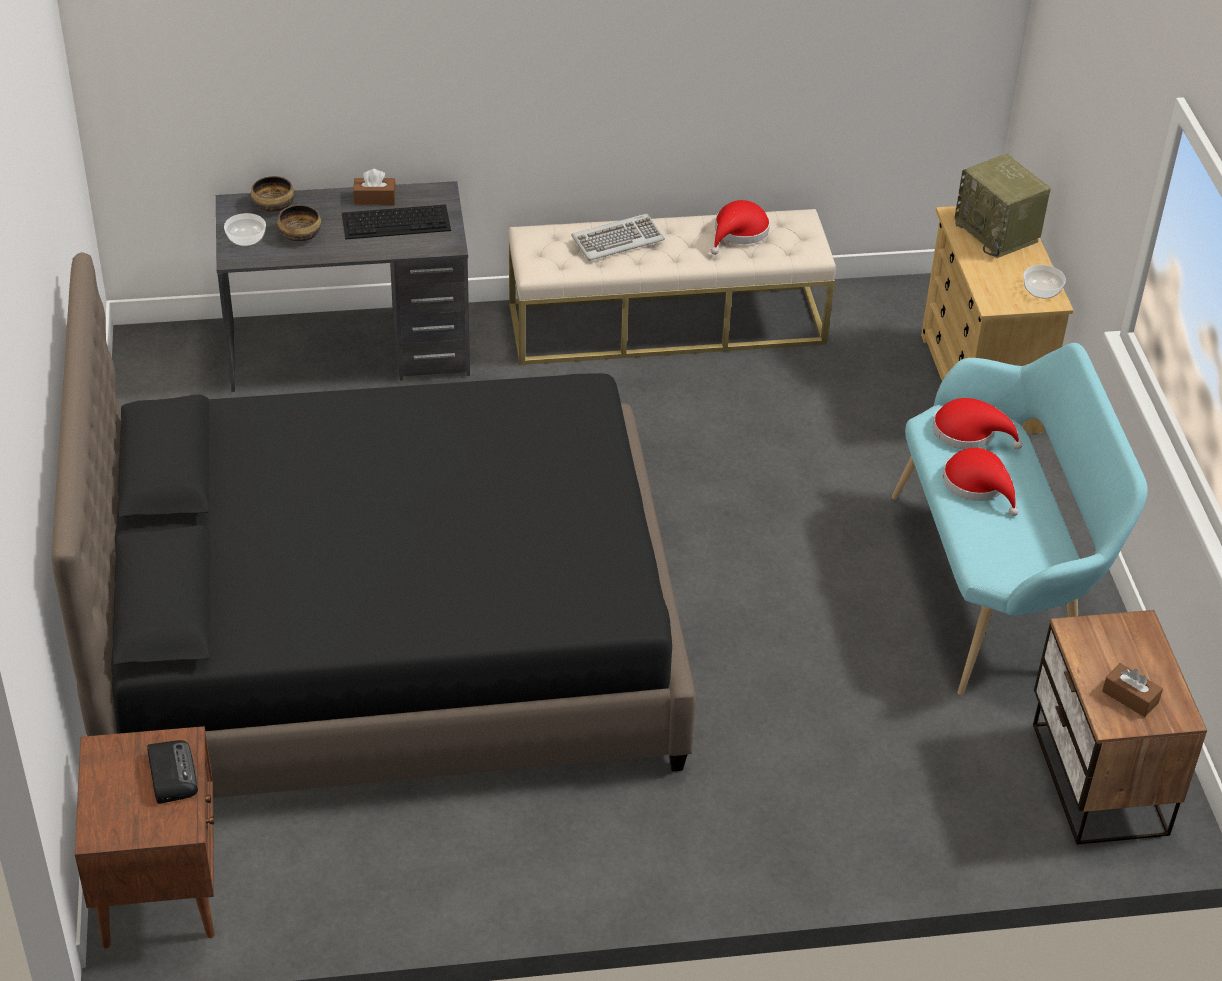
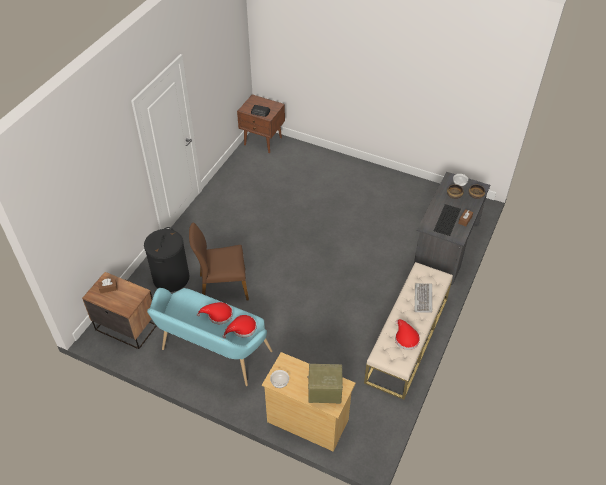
camera: 125 degrees right, 5 degrees up
black bed [51,252,696,798] -> none
none -> black laundry basket [144,227,190,292]
none -> brown chair [189,222,249,300]

